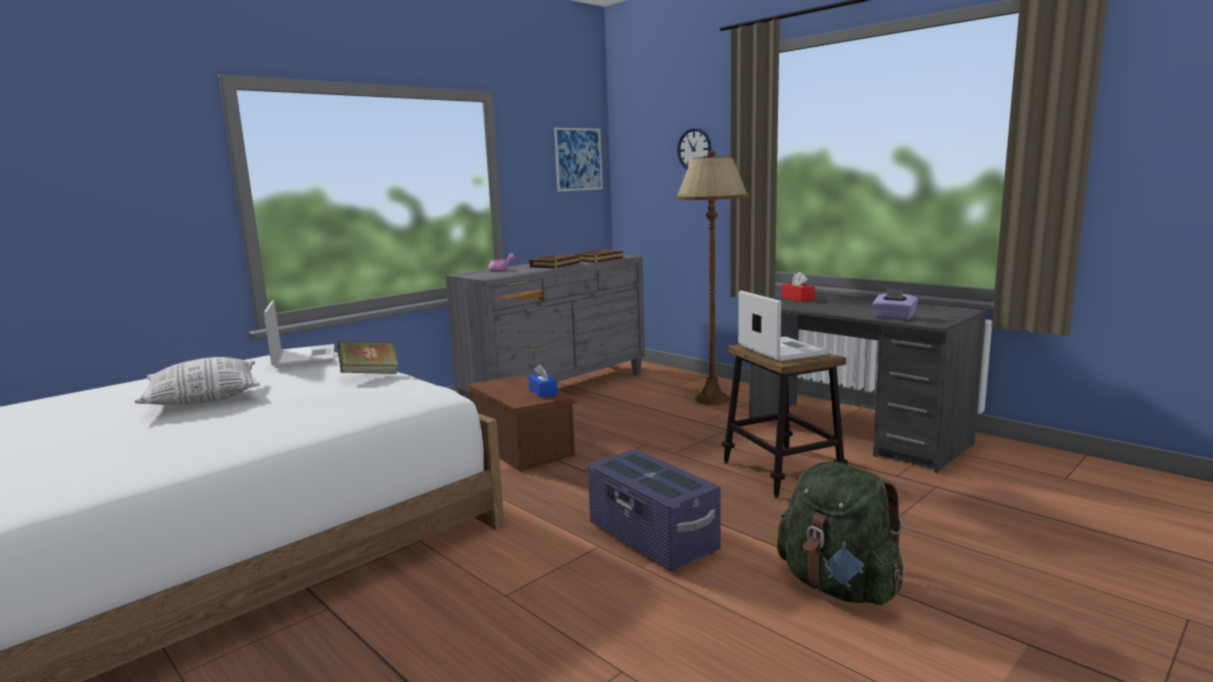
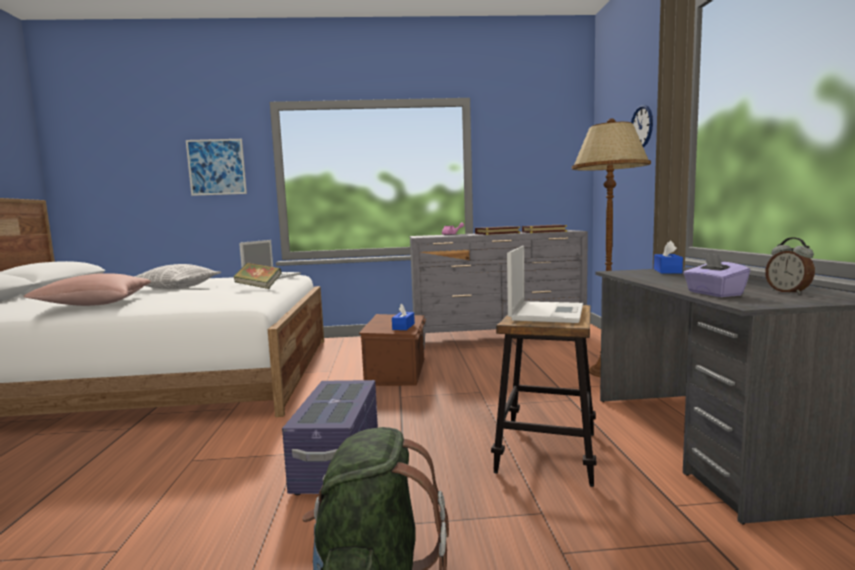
camera: 40 degrees right, 5 degrees down
picture [554,128,603,192] -> picture moved to [186,139,247,196]
red tissue box [781,272,815,302] -> blue tissue box [654,240,683,274]
none -> pink pillow [24,273,151,306]
none -> alarm clock [765,237,815,294]

